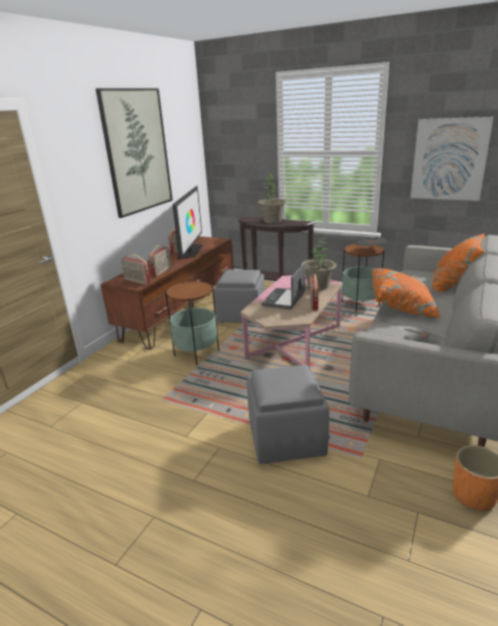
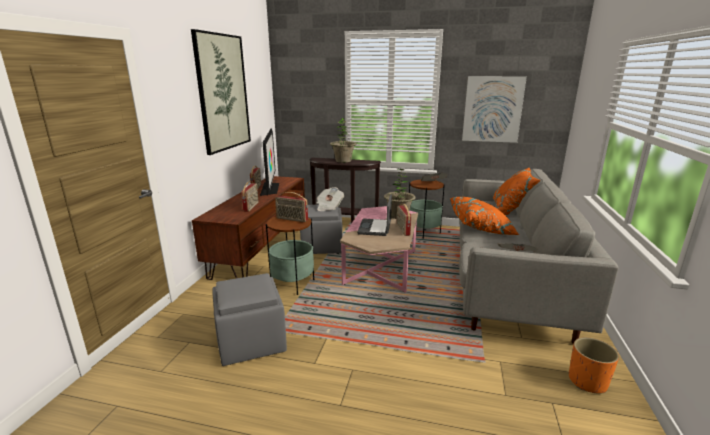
camera: 15 degrees left, 5 degrees down
radio [121,254,151,285] -> radio moved to [275,192,308,222]
grey ottoman [247,365,329,464] -> grey ottoman moved to [212,273,287,366]
none -> newspaper [316,187,344,211]

